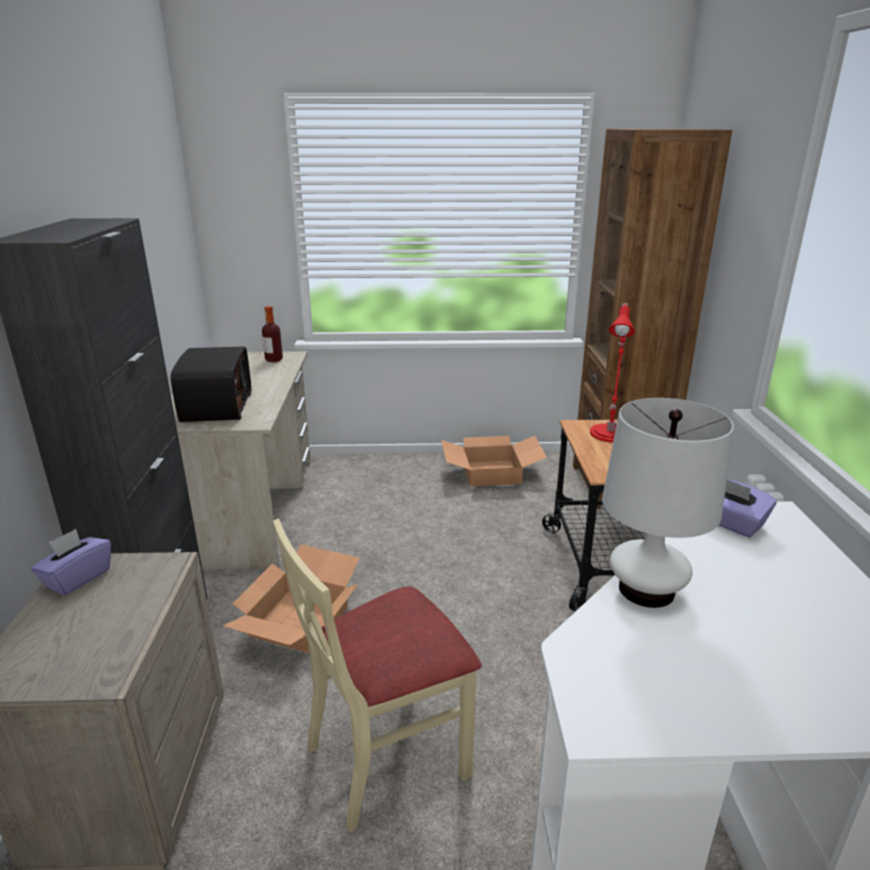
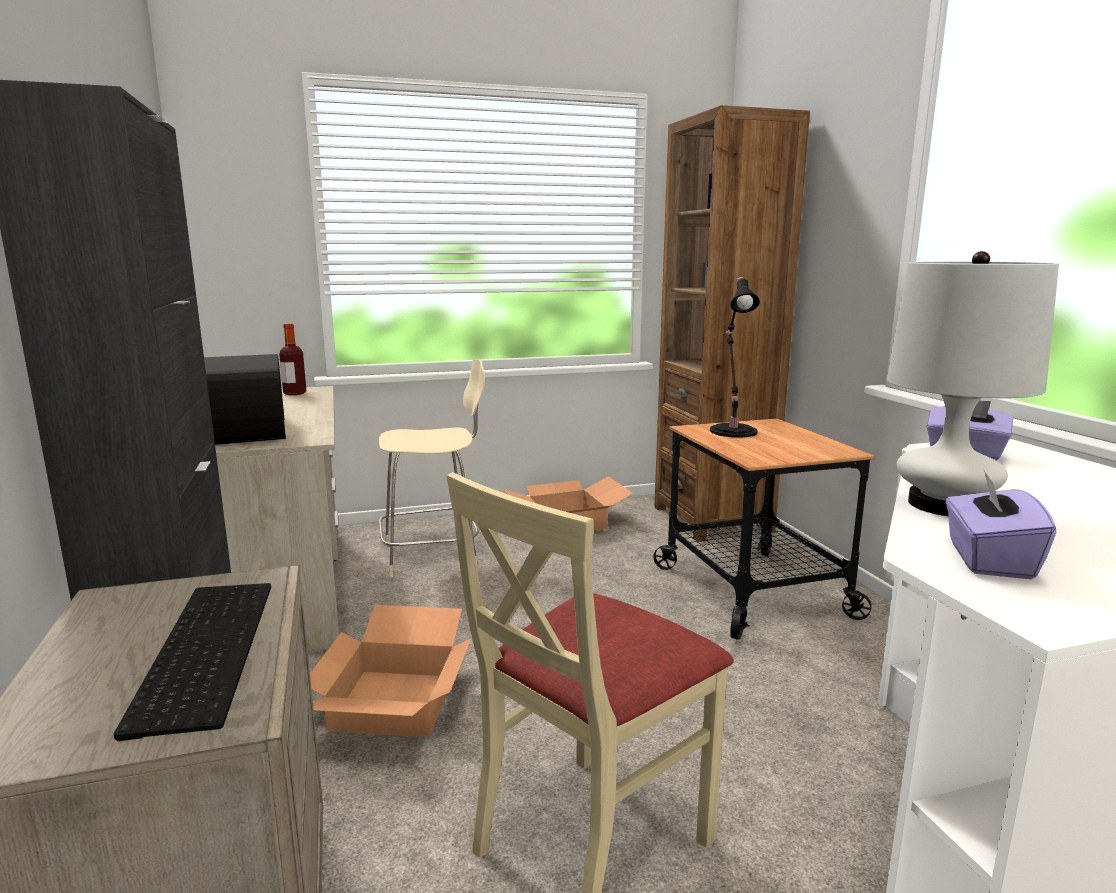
camera: 15 degrees left, 10 degrees down
purple tissue box [31,529,111,596] -> purple tissue box moved to [945,470,1057,579]
red table lamp [590,303,635,442] -> black table lamp [710,277,760,437]
none -> keyboard [114,583,271,741]
none -> beige chair [379,359,485,577]

